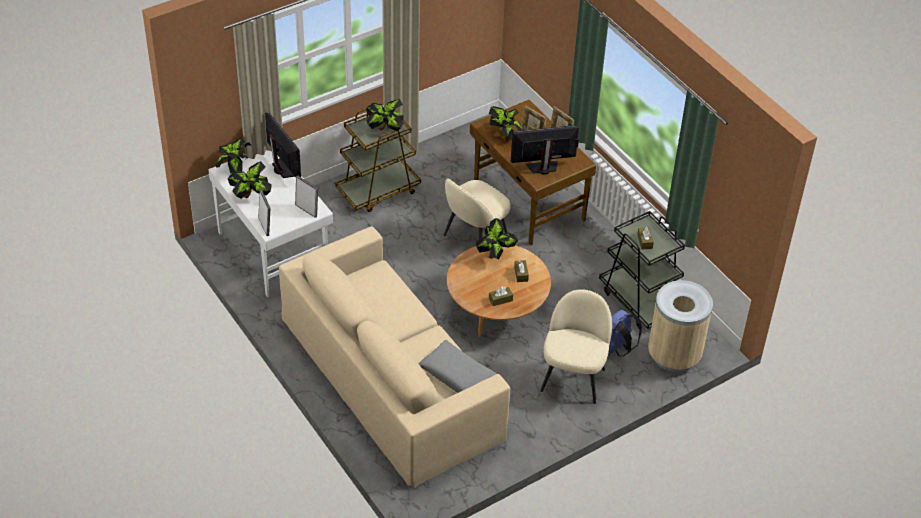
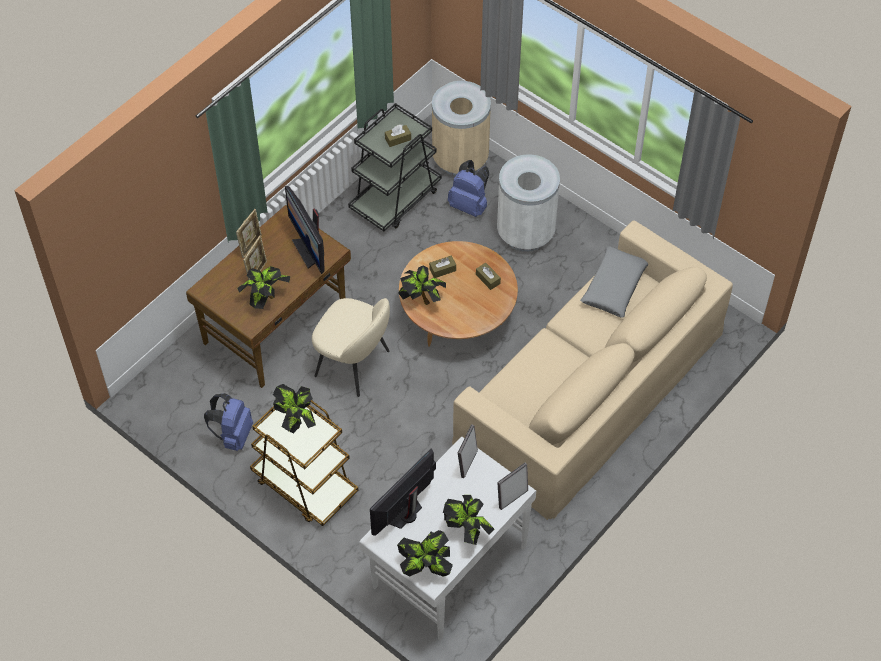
camera: 105 degrees left, 10 degrees up
beige chair [540,289,612,404] -> white trash can [497,154,560,252]
none -> blue backpack [204,393,253,451]

